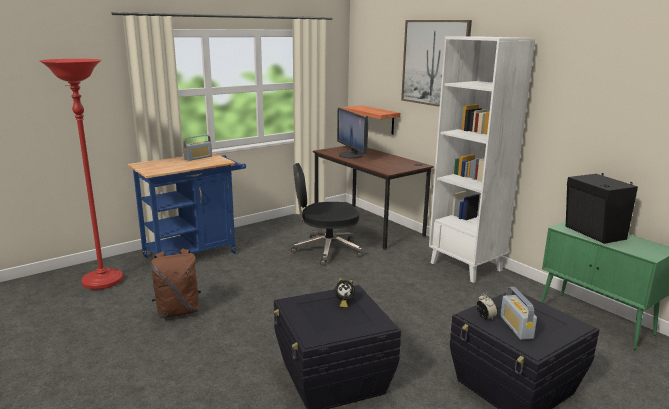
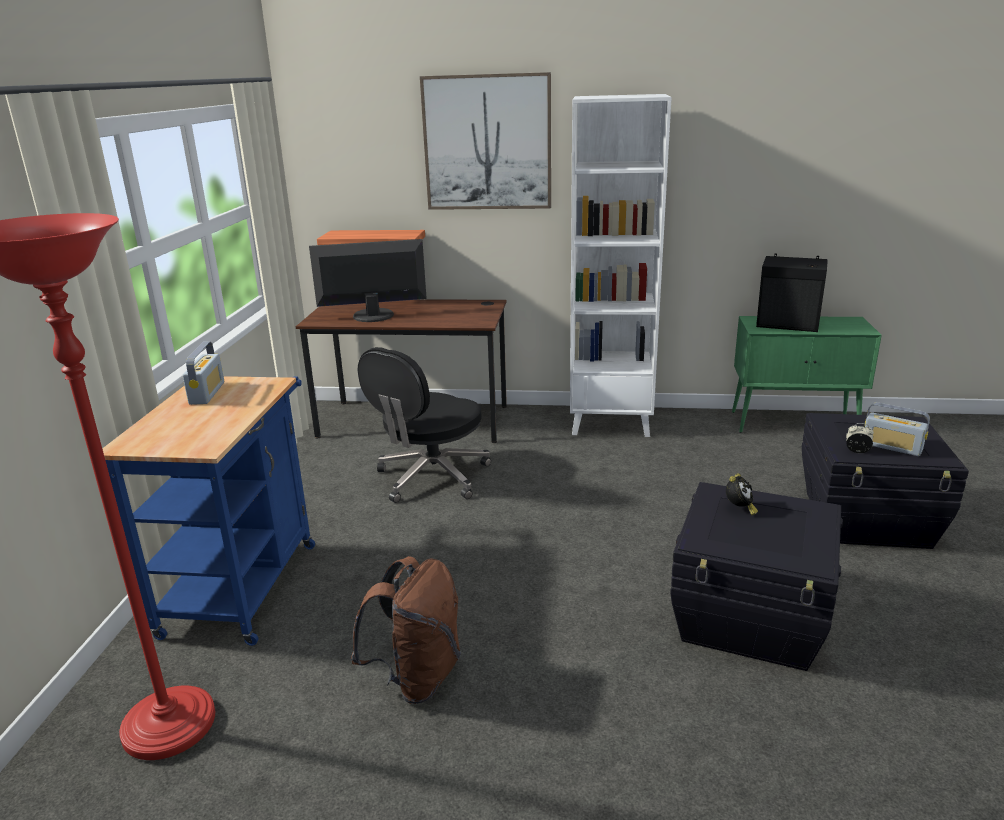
camera: 45 degrees left, 5 degrees up
monitor [337,108,368,159] -> monitor turned 150 degrees clockwise [309,239,427,322]

